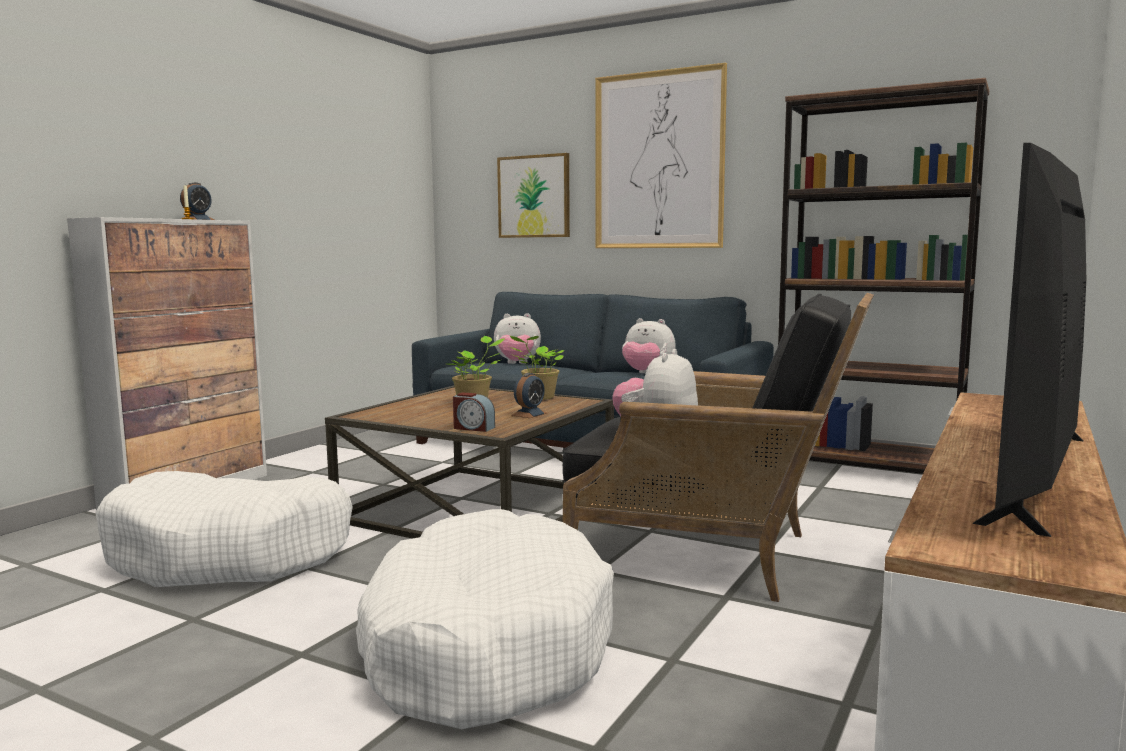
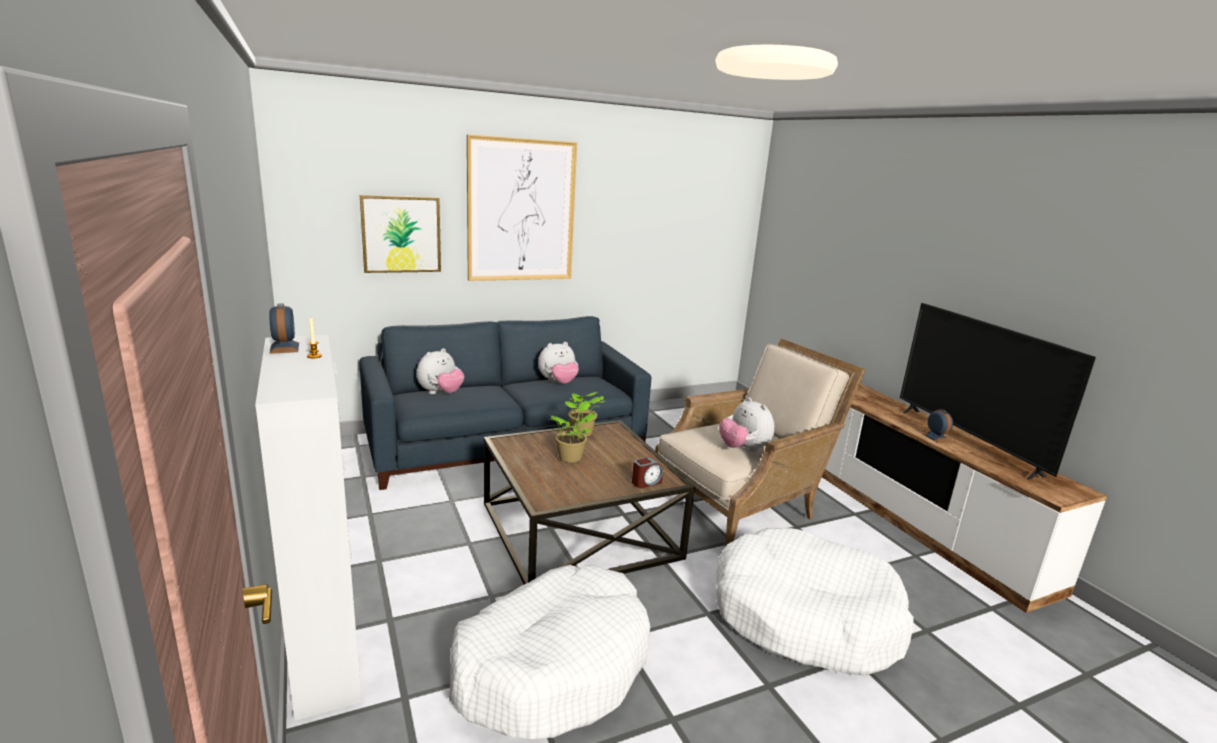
camera: 55 degrees left, 10 degrees up
alarm clock [511,373,547,418] -> alarm clock moved to [923,409,953,443]
black armchair [563,293,874,602] -> beige armchair [655,339,866,547]
brown bookcase [778,78,989,474] -> none

